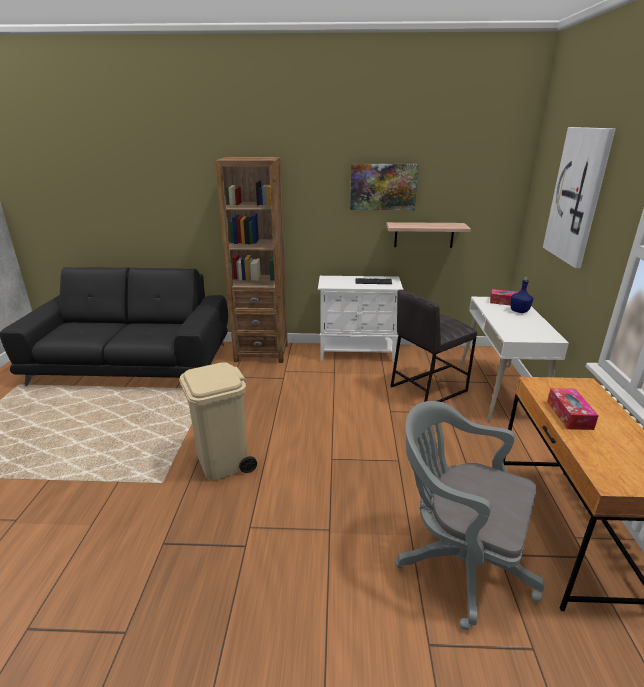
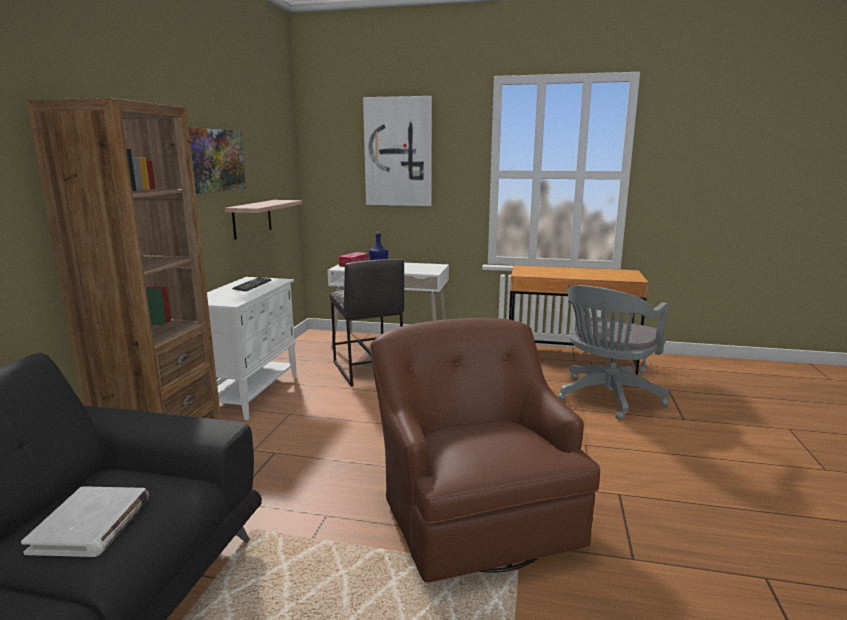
camera: 80 degrees left, 10 degrees down
beige trash can [179,362,257,480] -> brown armchair [370,318,600,582]
tissue box [547,388,599,430] -> none
none -> white book [21,486,149,557]

